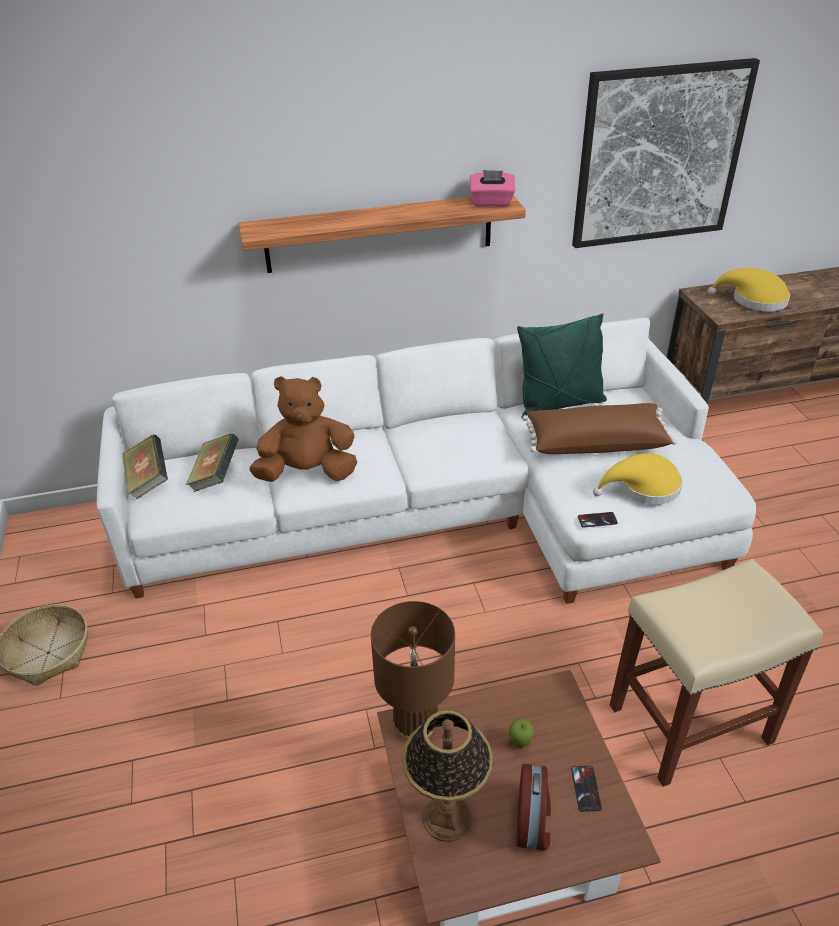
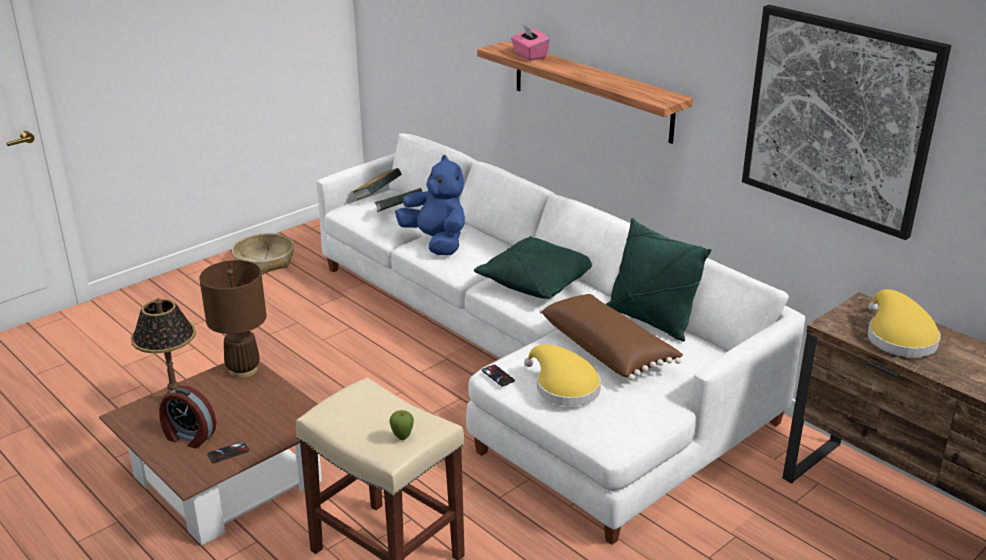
camera: 60 degrees right, 10 degrees down
brown plush toy [250,376,357,482] -> blue plush toy [395,155,465,255]
pink tissue box [470,170,515,207] -> pink tissue box moved to [511,24,550,61]
apple [509,718,534,748] -> apple moved to [389,410,414,440]
alarm clock [516,764,551,851] -> alarm clock turned 45 degrees clockwise [159,386,216,448]
none -> green pillow [474,236,592,299]

